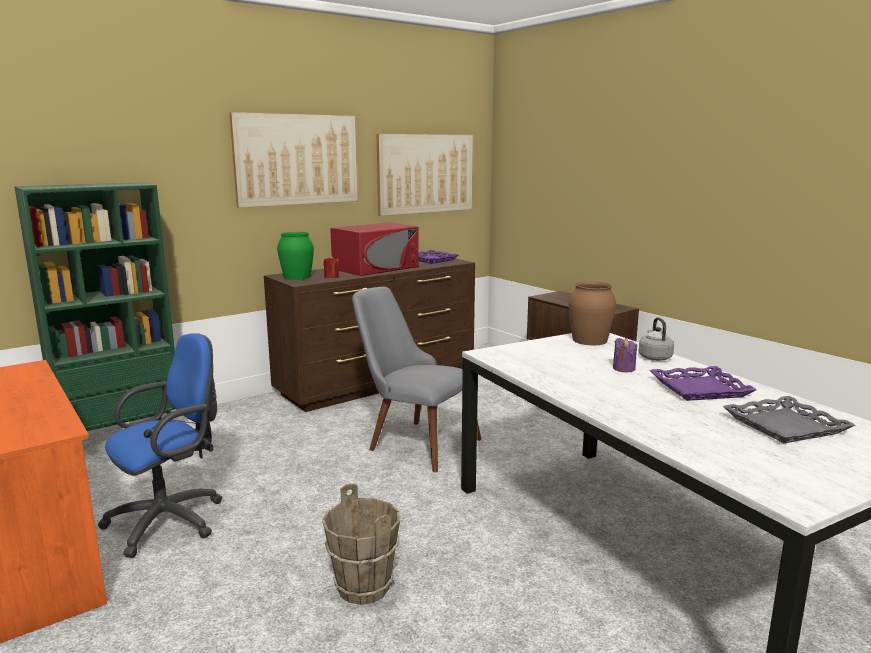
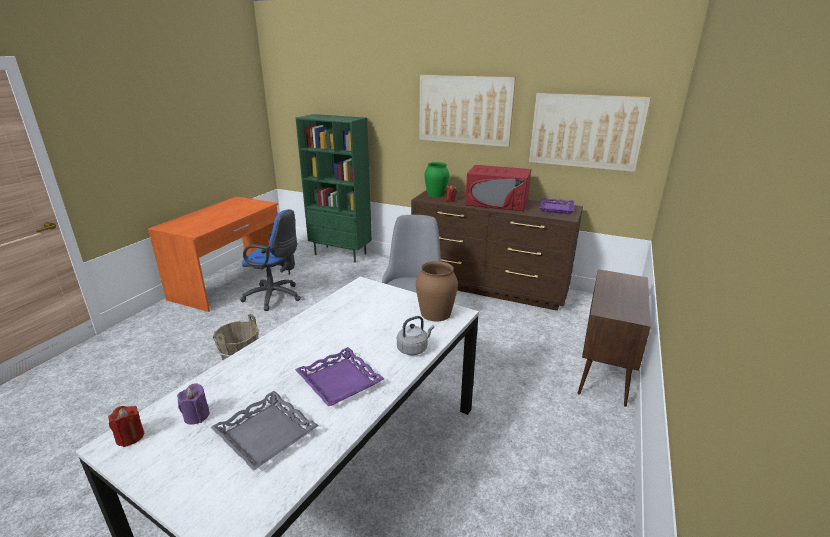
camera: 60 degrees right, 10 degrees up
purple candle [613,338,637,372] -> purple candle moved to [177,383,209,425]
none -> red candle [108,406,144,447]

